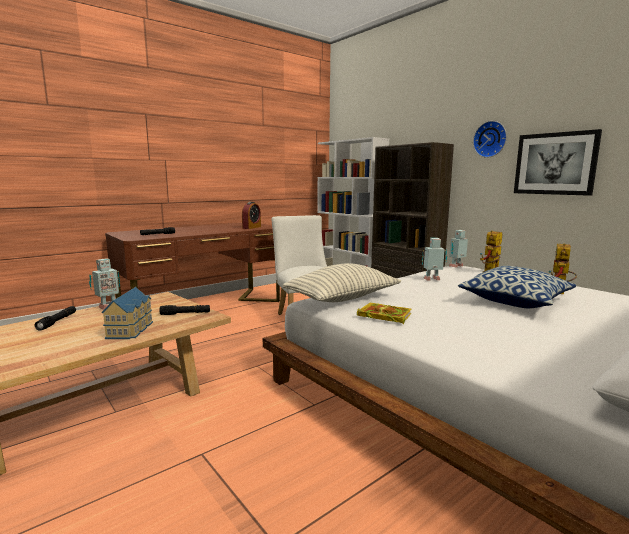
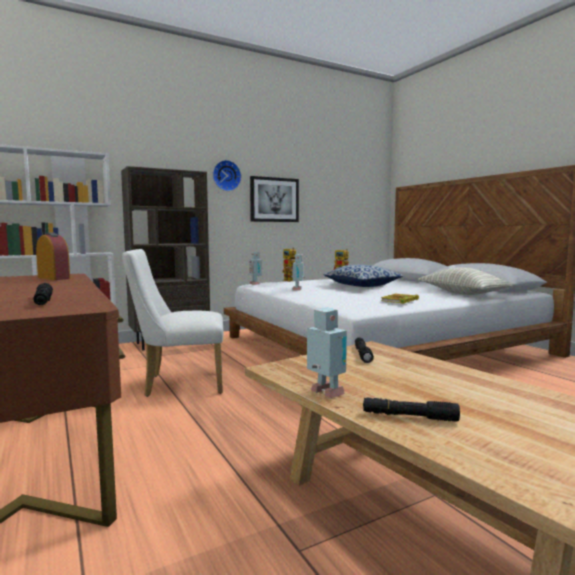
camera: 80 degrees left, 5 degrees down
toy house [102,287,153,339] -> none
pillow [283,263,401,302] -> pillow moved to [418,267,514,295]

